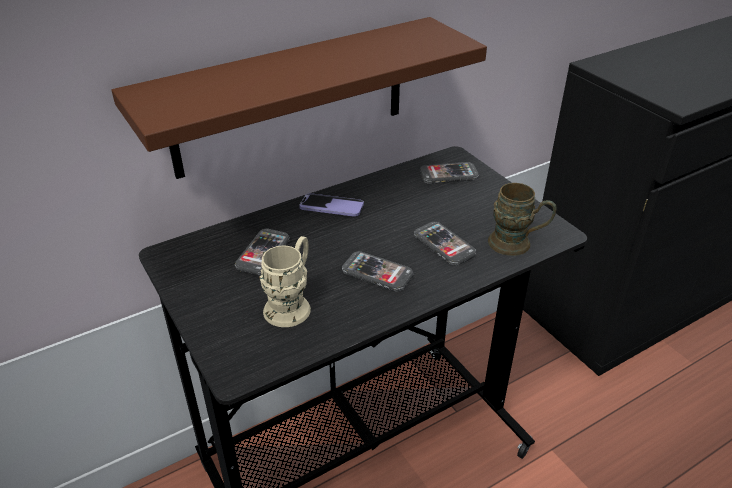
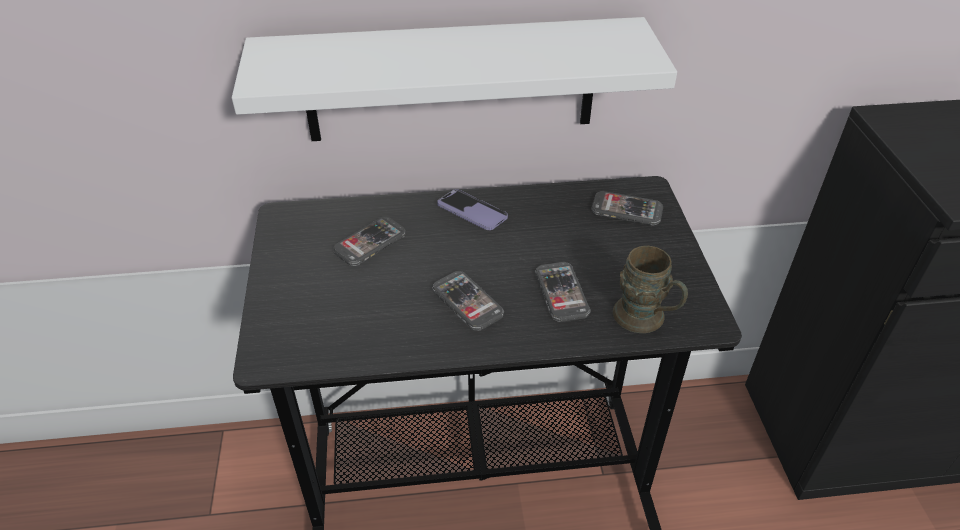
camera: 25 degrees right, 5 degrees up
brown shelf [112,17,487,179] -> white shelf [232,17,677,141]
beige mug [259,236,311,327] -> none

